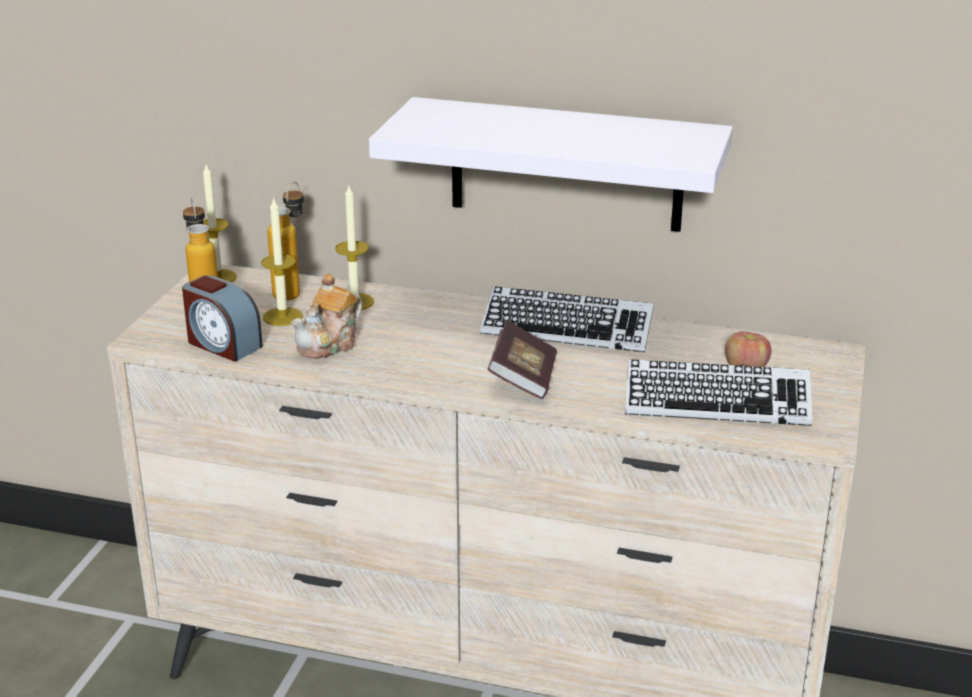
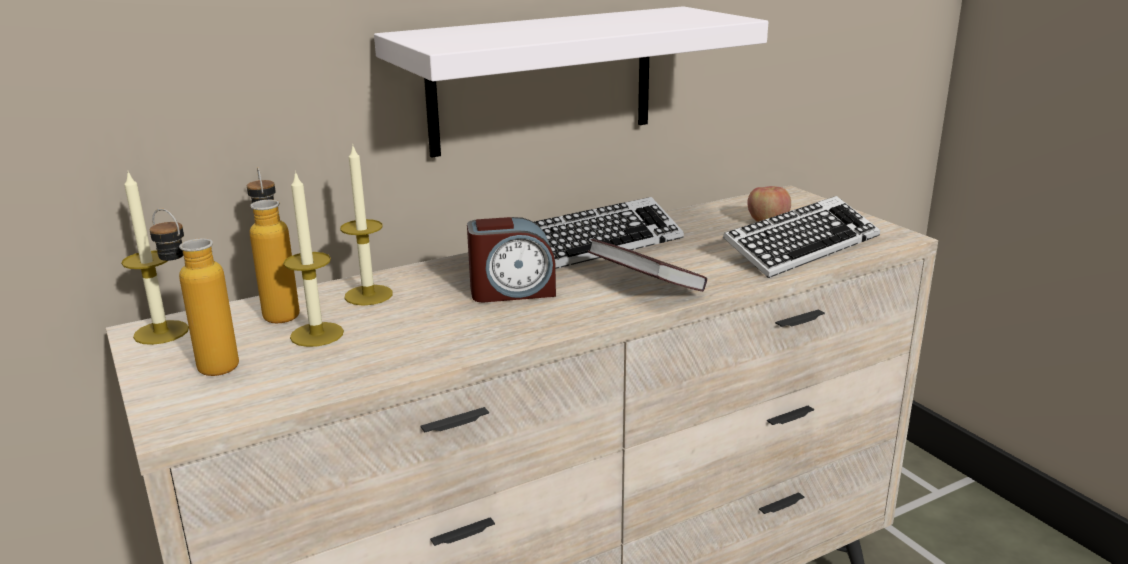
camera: 45 degrees left, 5 degrees down
alarm clock [182,275,263,362] -> alarm clock moved to [467,217,556,302]
teapot [291,274,362,359] -> none

